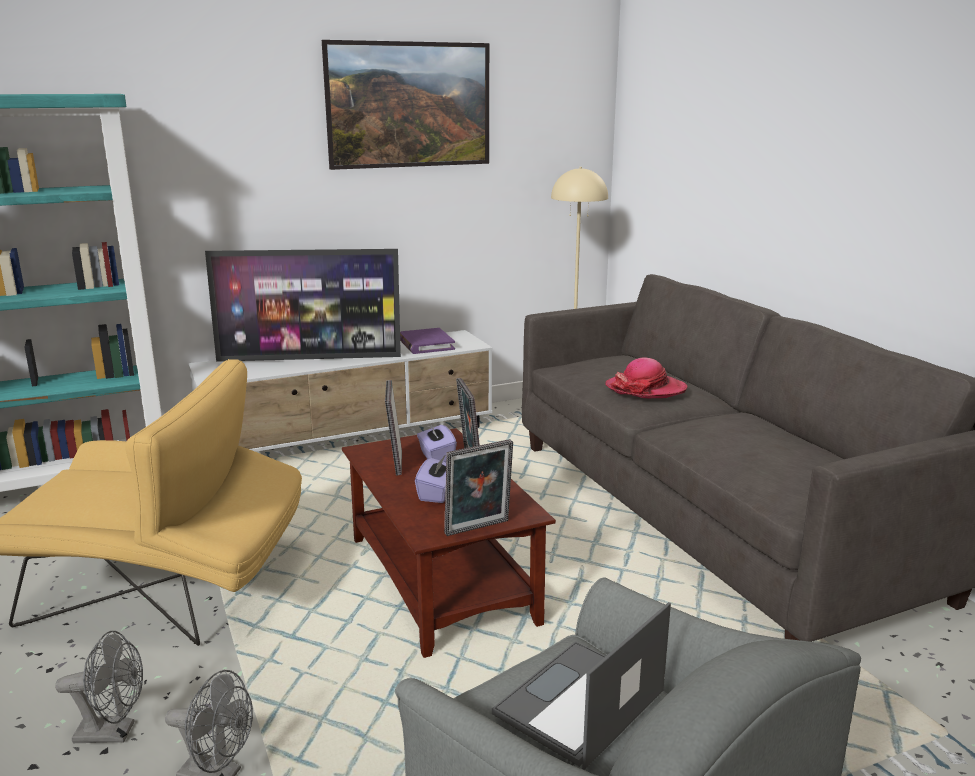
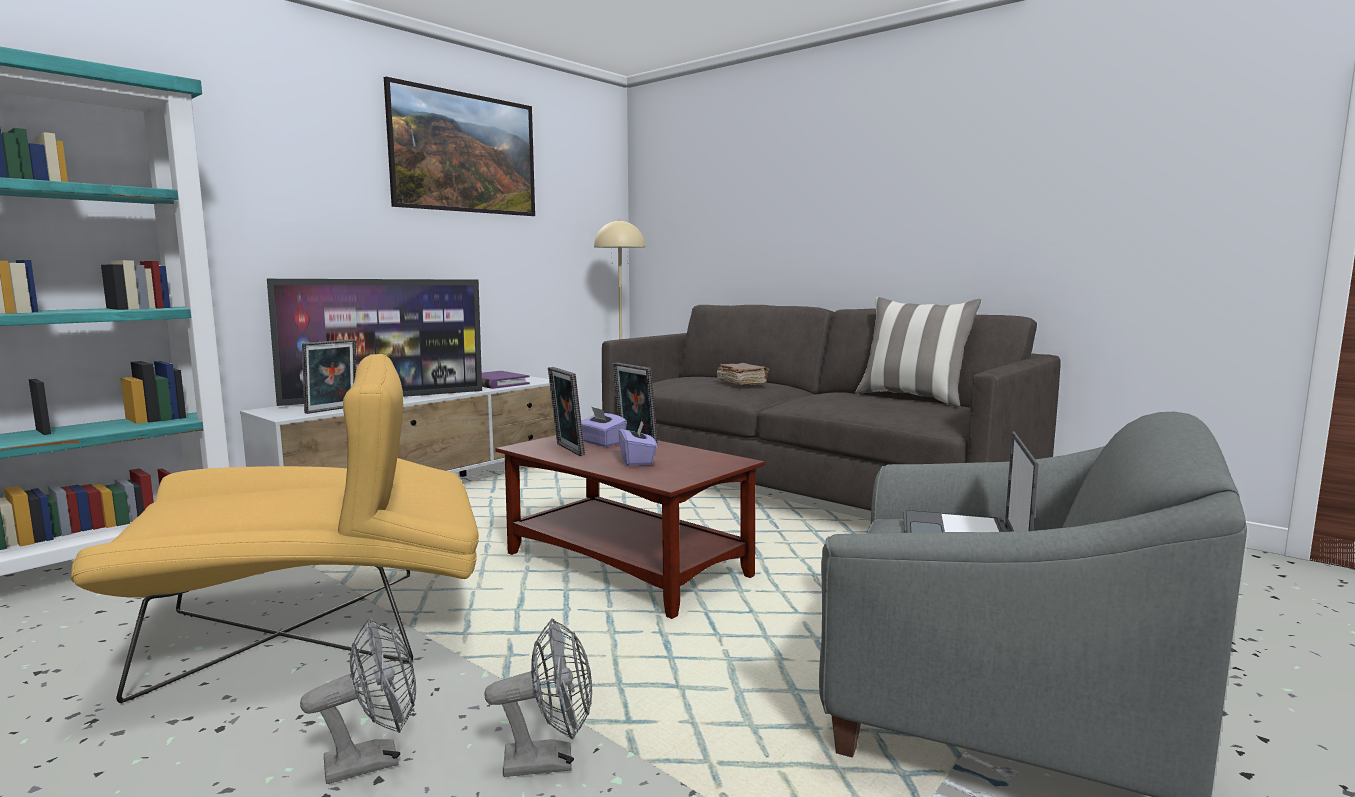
camera: 25 degrees left, 10 degrees down
picture frame [444,439,513,536] -> picture frame moved to [302,339,356,414]
hat [605,357,688,398] -> brown book [717,363,769,385]
none -> pillow [855,297,981,407]

